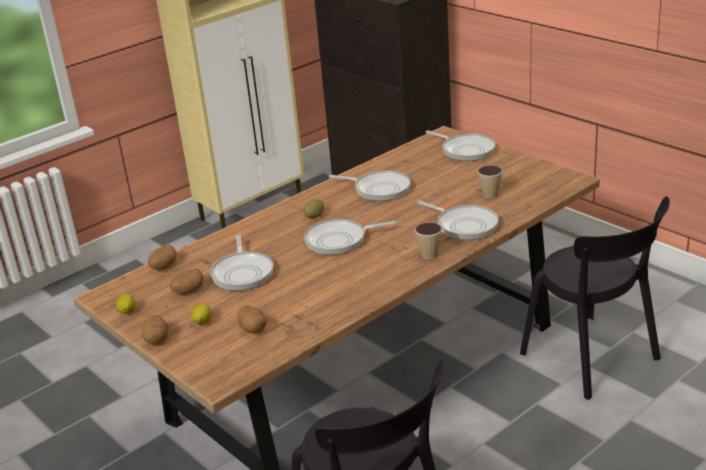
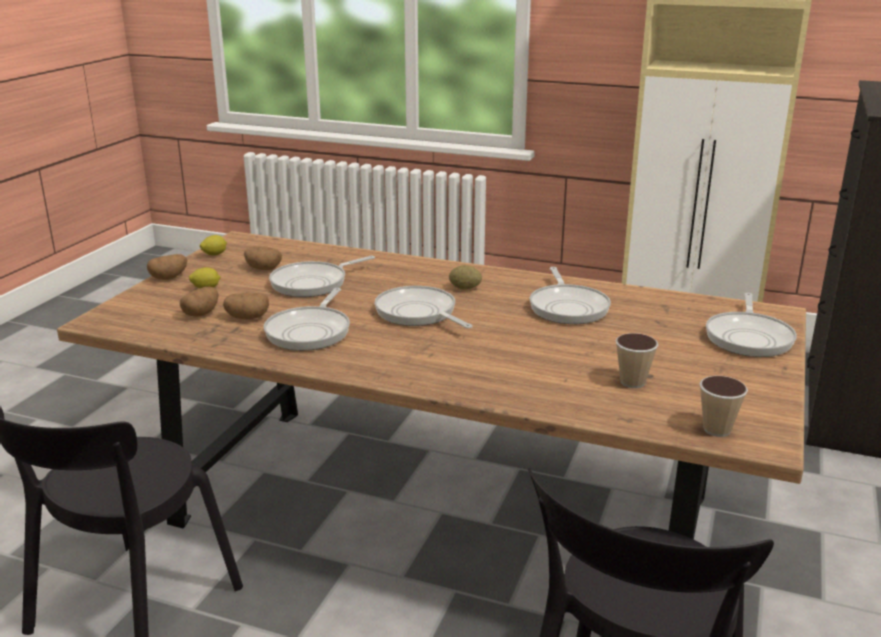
camera: 60 degrees right, 5 degrees down
potato [148,244,177,270] -> potato moved to [223,292,269,319]
cup [414,222,442,259] -> cup moved to [700,376,748,437]
frying pan [418,201,499,240] -> frying pan moved to [264,288,350,351]

